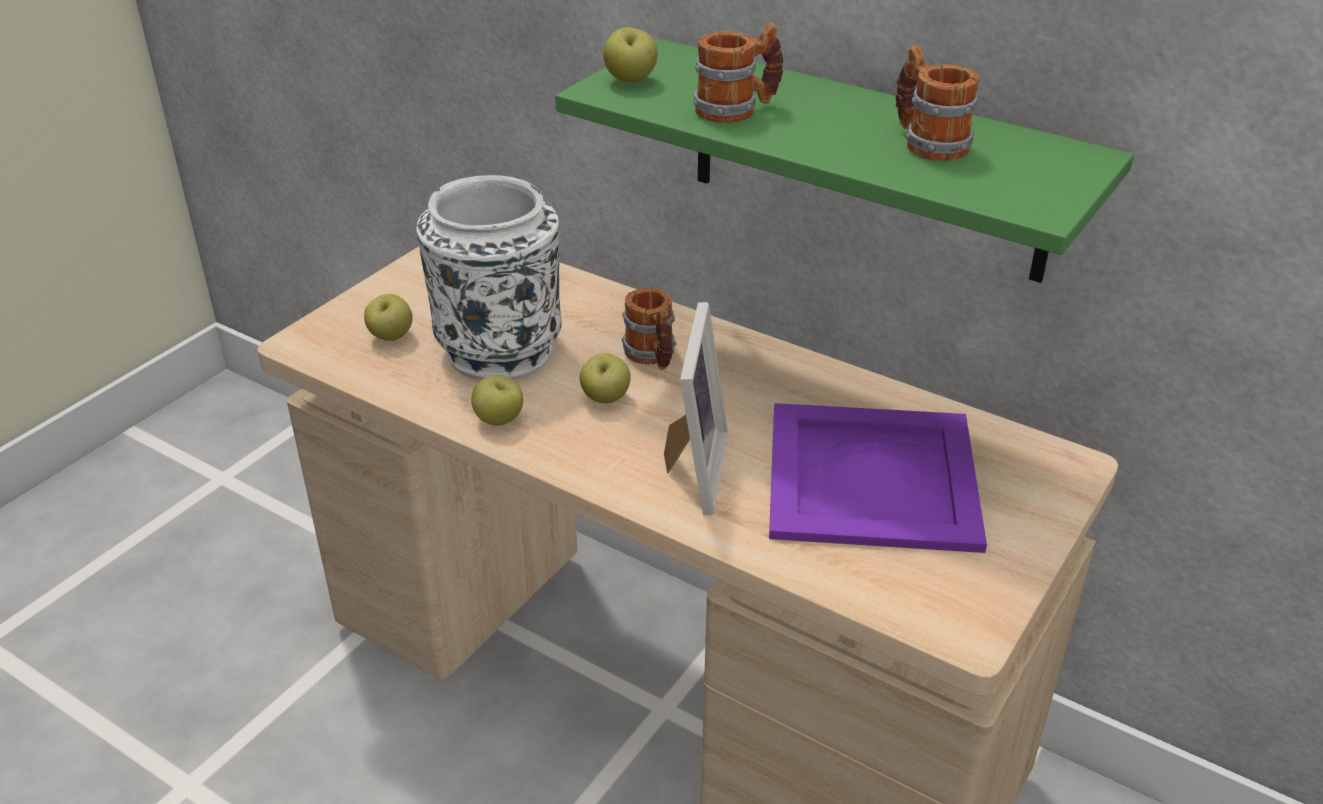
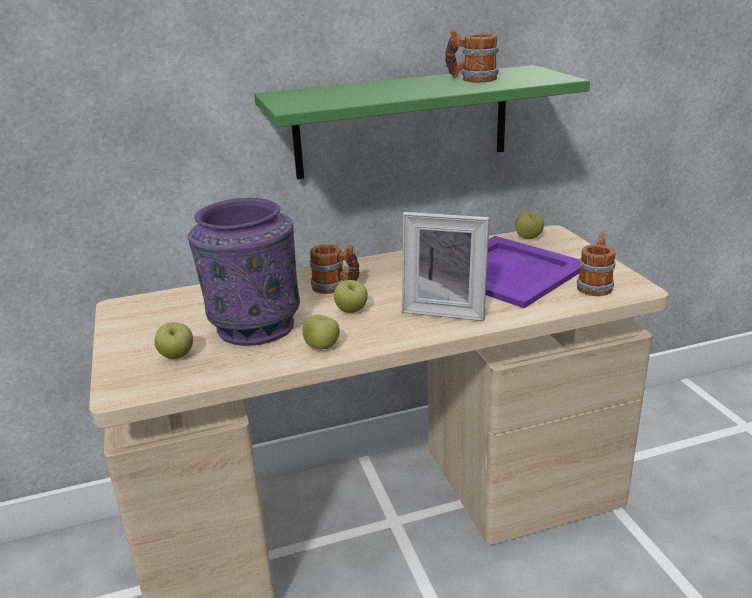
camera: 50 degrees left, 10 degrees down
white vase [416,175,562,380] -> purple vase [188,198,300,346]
apple [603,27,658,83] -> apple moved to [515,212,544,239]
picture frame [664,302,728,515] -> picture frame turned 150 degrees clockwise [402,212,490,321]
mug [694,22,783,123] -> mug moved to [577,233,616,296]

